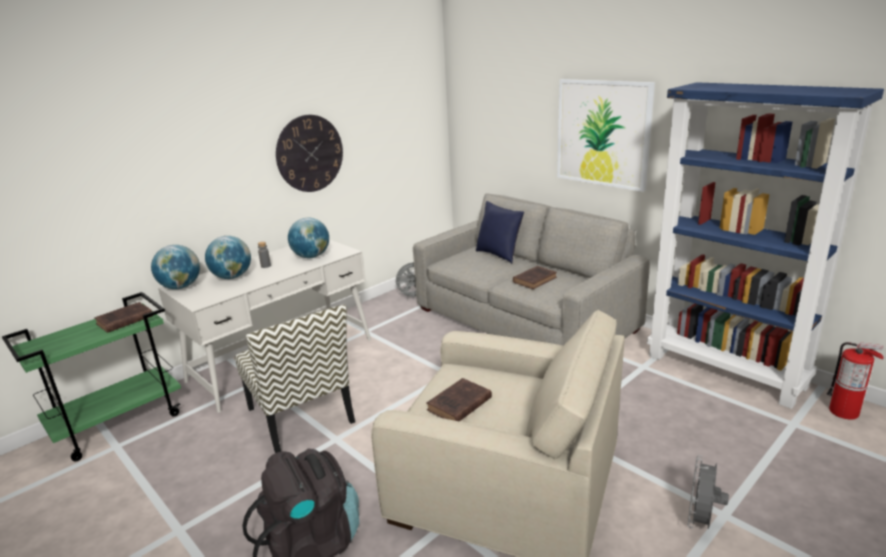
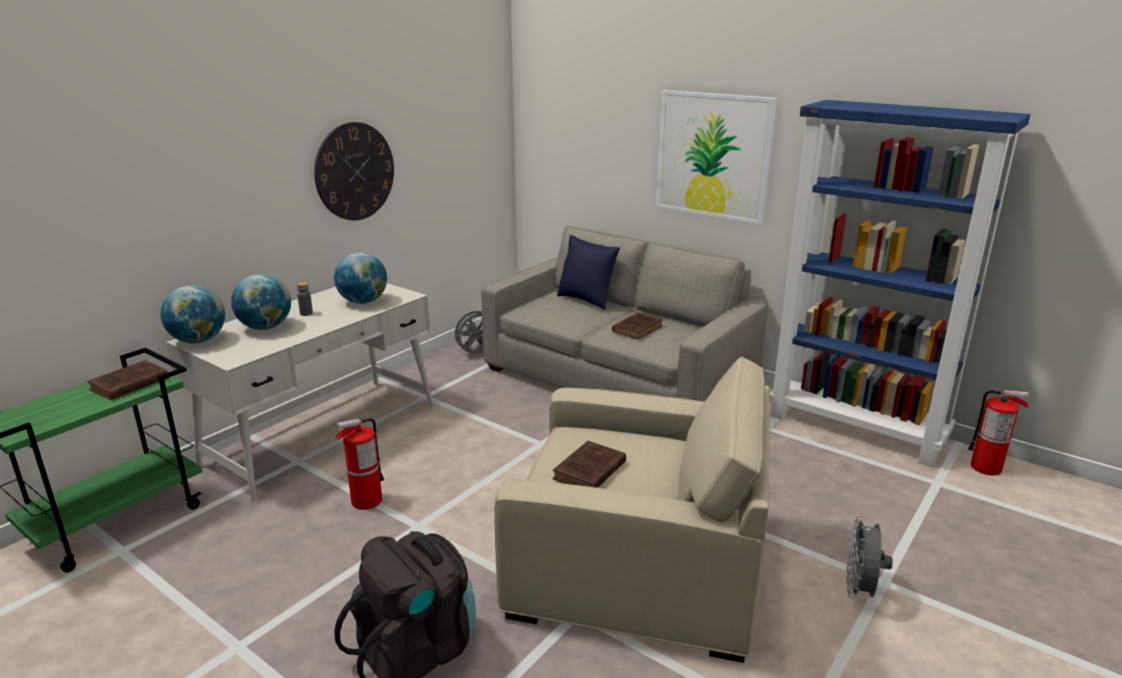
camera: 10 degrees left, 0 degrees up
chair [235,305,355,453] -> fire extinguisher [335,418,384,510]

